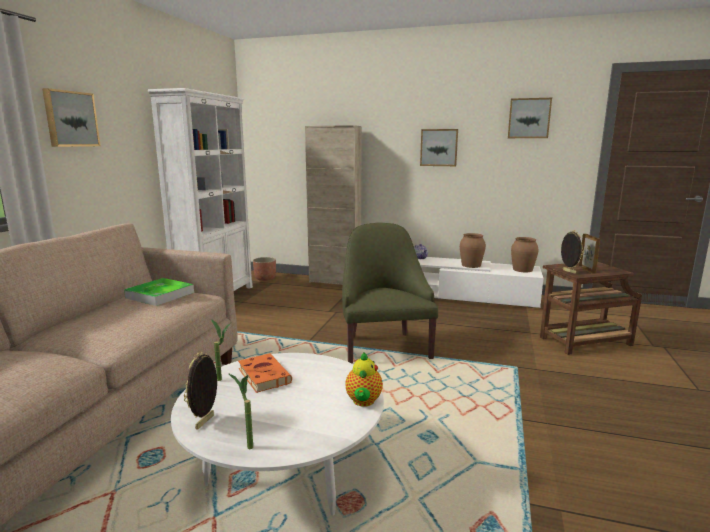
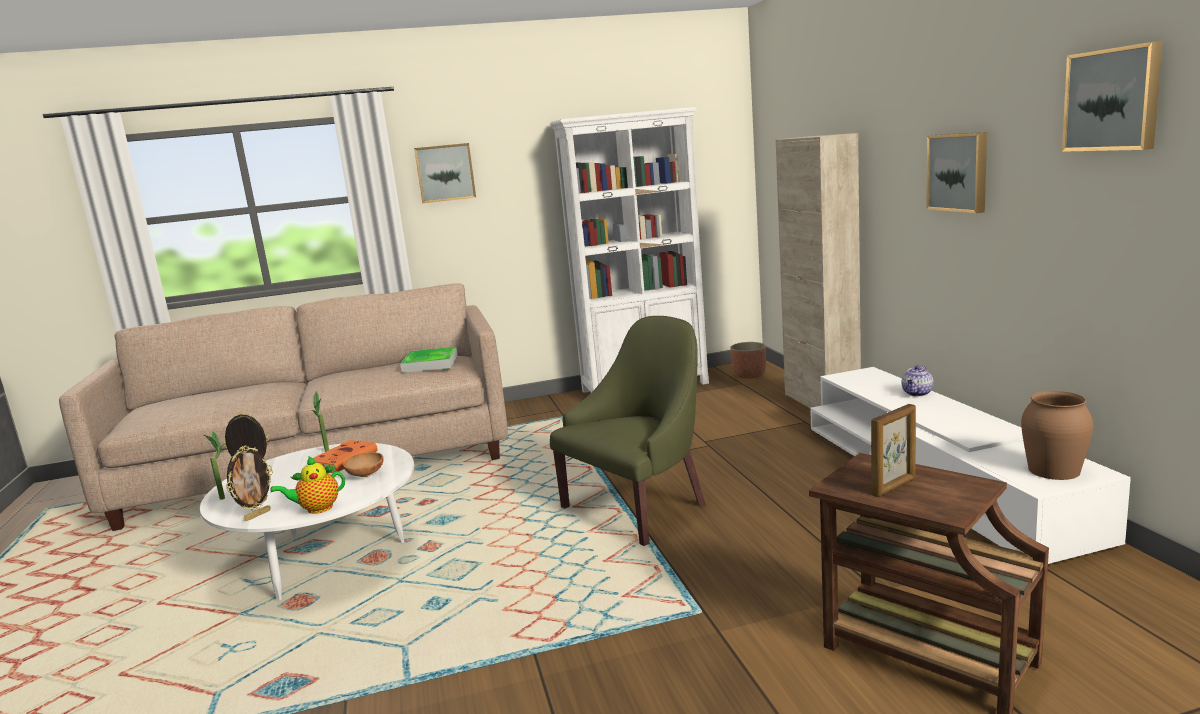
camera: 60 degrees right, 0 degrees up
brown vase [460,233,486,268] -> none
picture frame [561,230,584,274] -> picture frame moved to [226,445,273,521]
none -> brown bowl [343,452,384,477]

